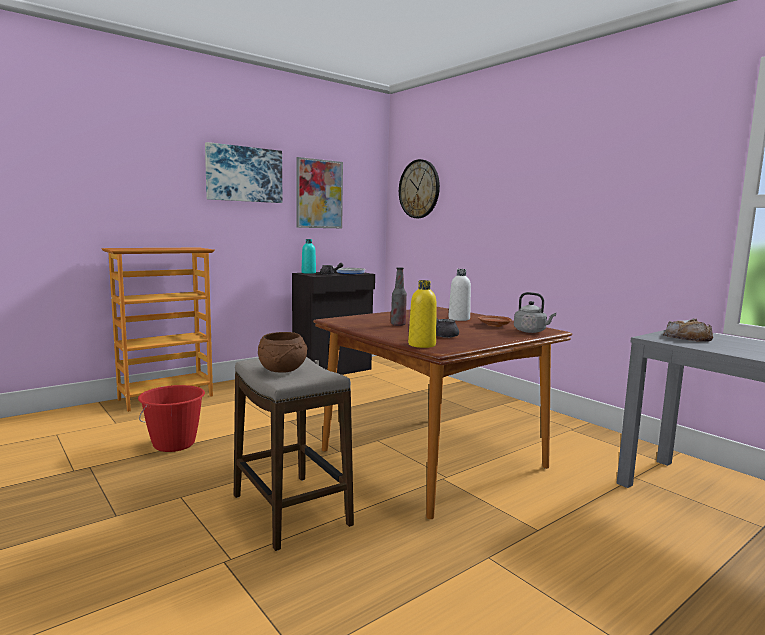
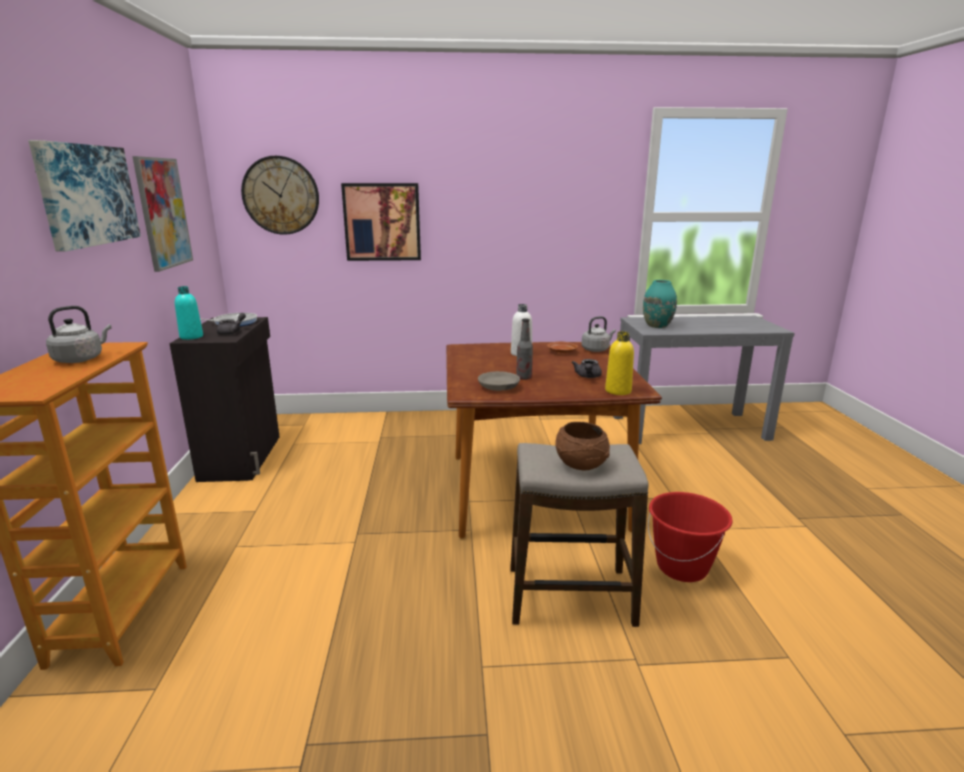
camera: 55 degrees left, 10 degrees up
red bucket [138,385,205,452] -> red bucket moved to [648,492,732,582]
bread [663,319,713,342] -> turquoise vase [643,280,677,328]
none -> grey kettle [46,306,112,363]
none -> picture [341,183,421,261]
none -> grey bowl [478,371,520,391]

